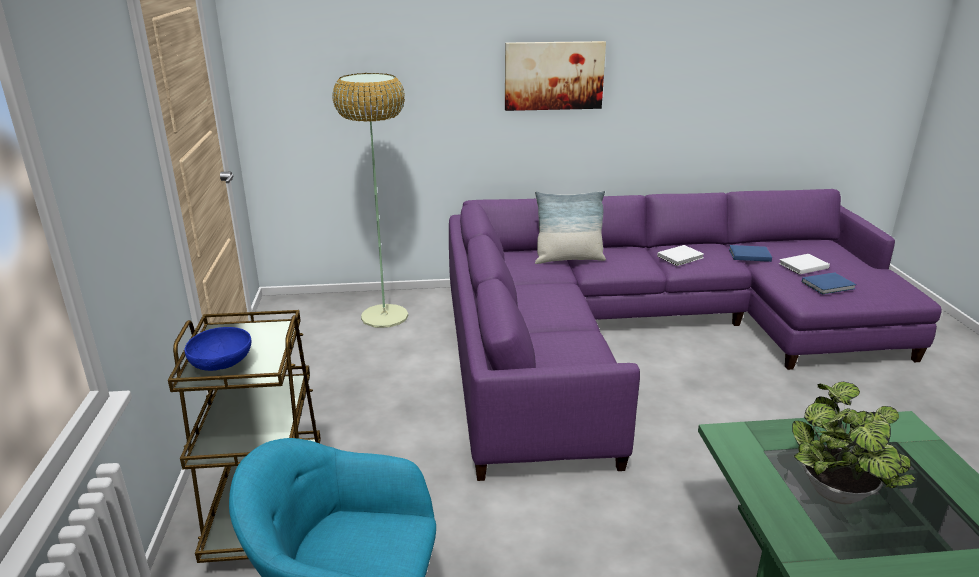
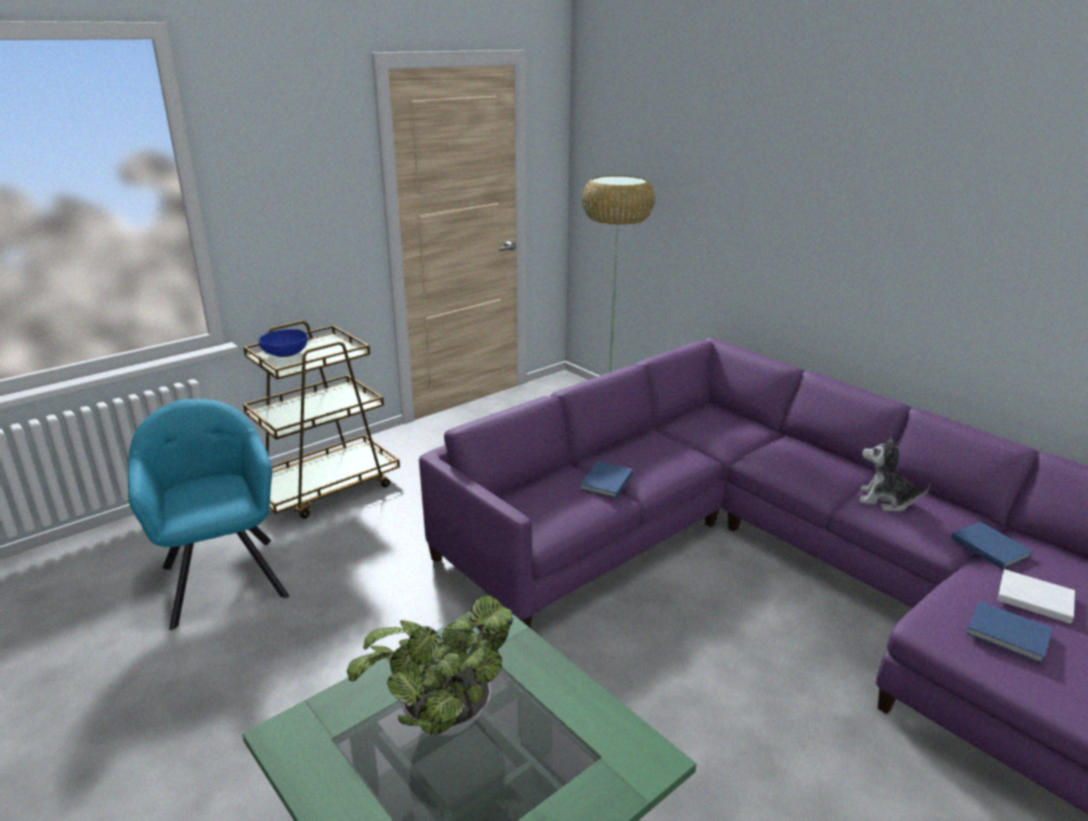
camera: 55 degrees right, 0 degrees up
picture [505,41,606,111] -> none
pillow [535,191,606,264] -> none
white book [657,245,704,266] -> plush toy [859,437,931,512]
none -> blue book [580,461,633,498]

